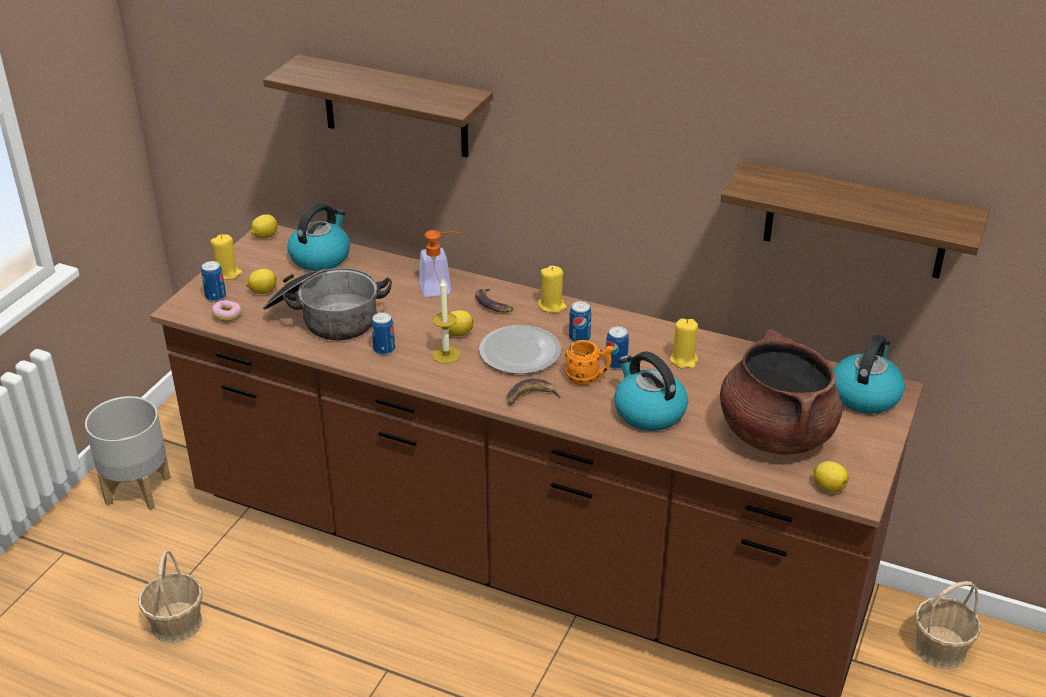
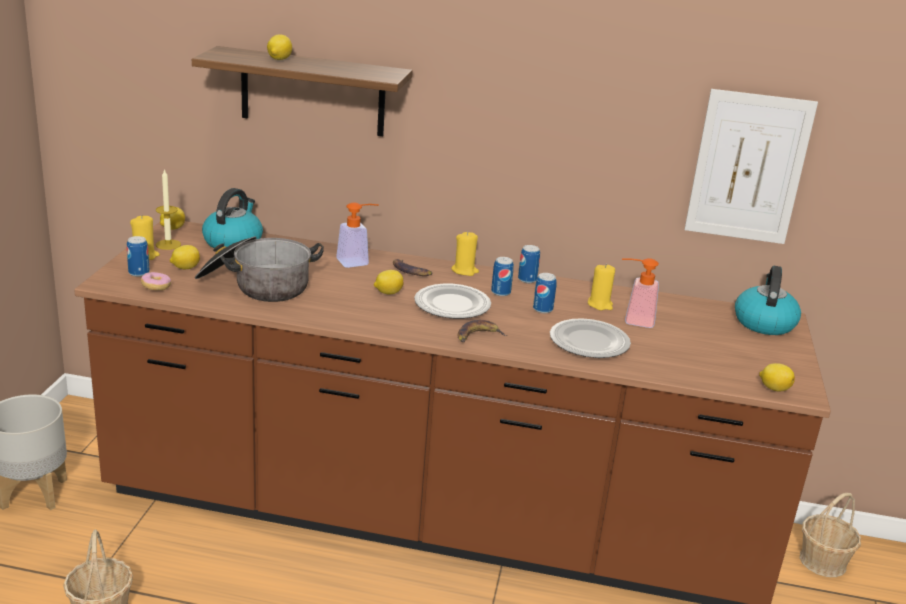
camera: 15 degrees left, 10 degrees down
can [371,312,395,355] -> can moved to [518,245,540,283]
candle [432,279,460,364] -> candle moved to [156,169,181,250]
orange mug [565,340,613,385] -> none
kettle [614,351,688,431] -> plate [550,318,631,358]
brown cooking pot [720,329,842,455] -> none
shelf [721,161,990,279] -> picture [684,89,818,244]
none -> lemon [267,34,292,60]
none -> soap dispenser [622,258,659,328]

